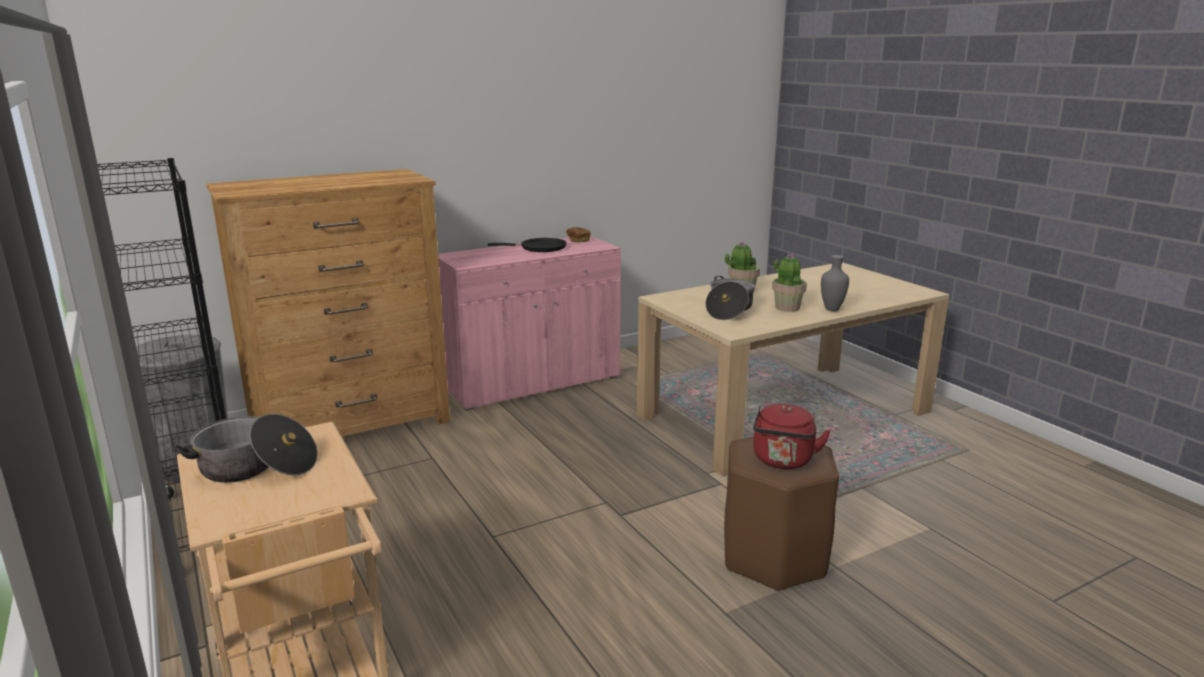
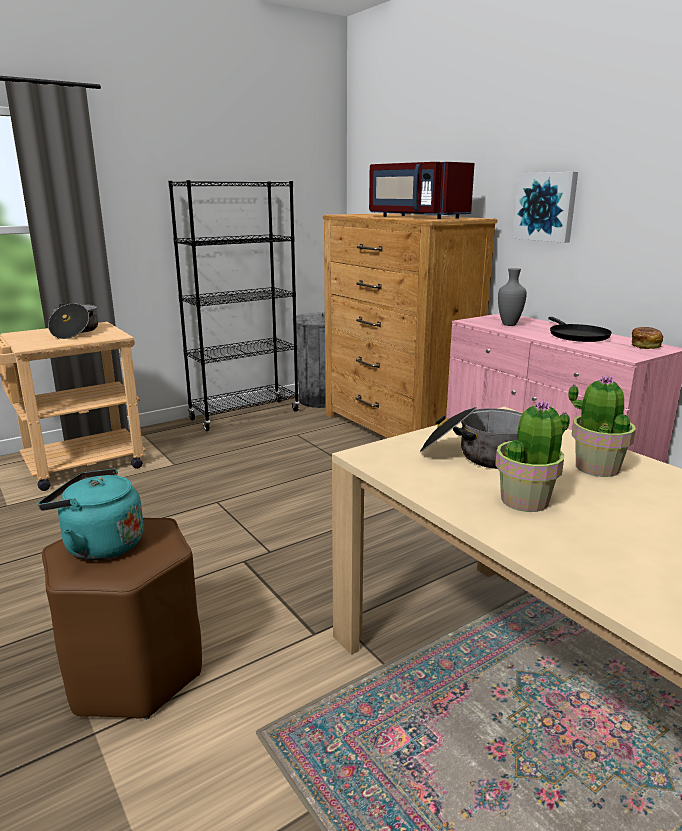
camera: 85 degrees right, 0 degrees up
red kettle [753,404,831,469] -> turquoise kettle [38,468,144,560]
grey vase [821,255,849,311] -> grey vase moved to [498,268,527,326]
none -> red microwave [369,162,475,219]
none -> picture [513,172,578,243]

